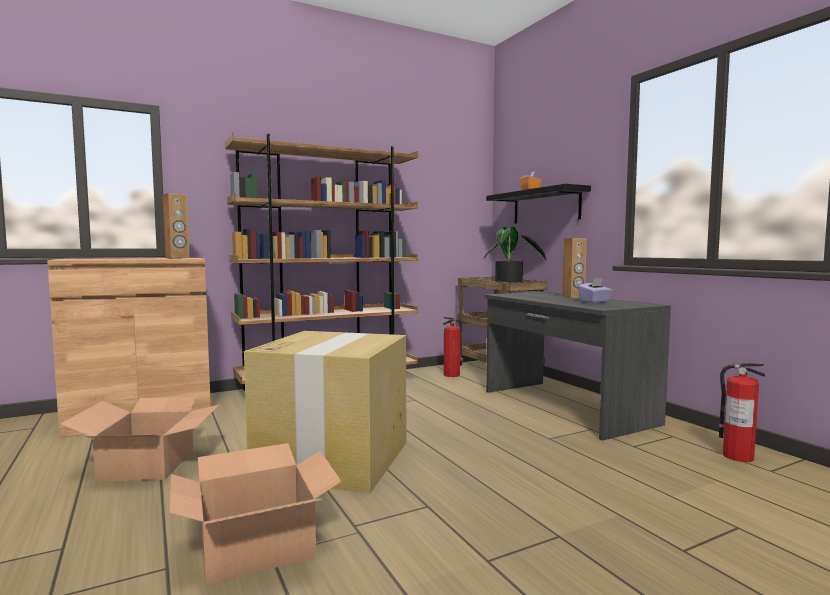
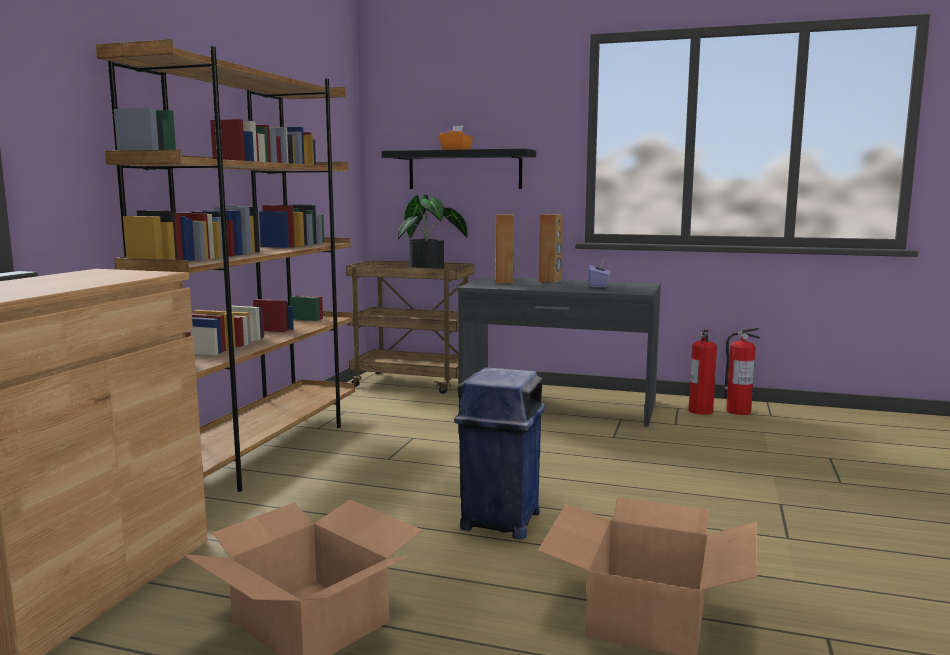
camera: 45 degrees left, 5 degrees up
brown speaker [163,193,189,258] -> brown speaker moved to [495,215,514,283]
cardboard box [244,331,406,494] -> blue trash can [454,367,545,539]
fire extinguisher [443,317,462,377] -> fire extinguisher moved to [689,329,717,415]

